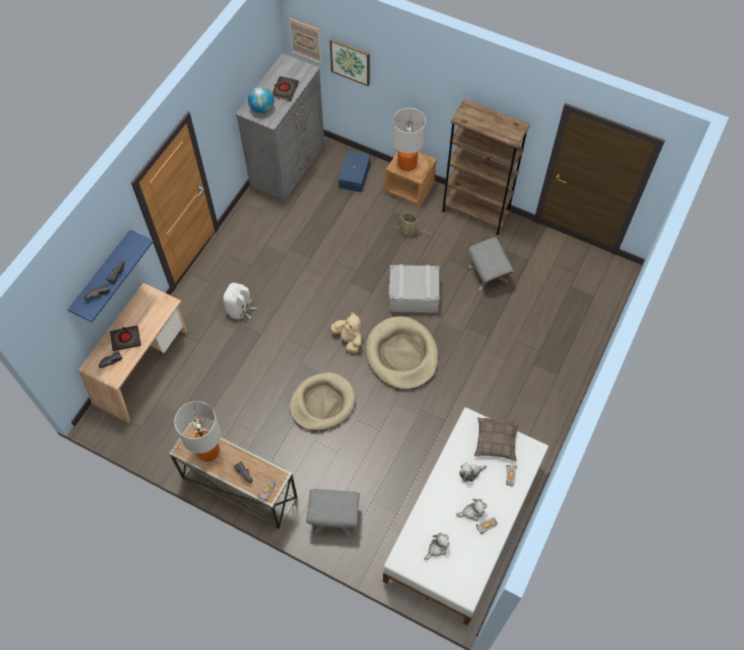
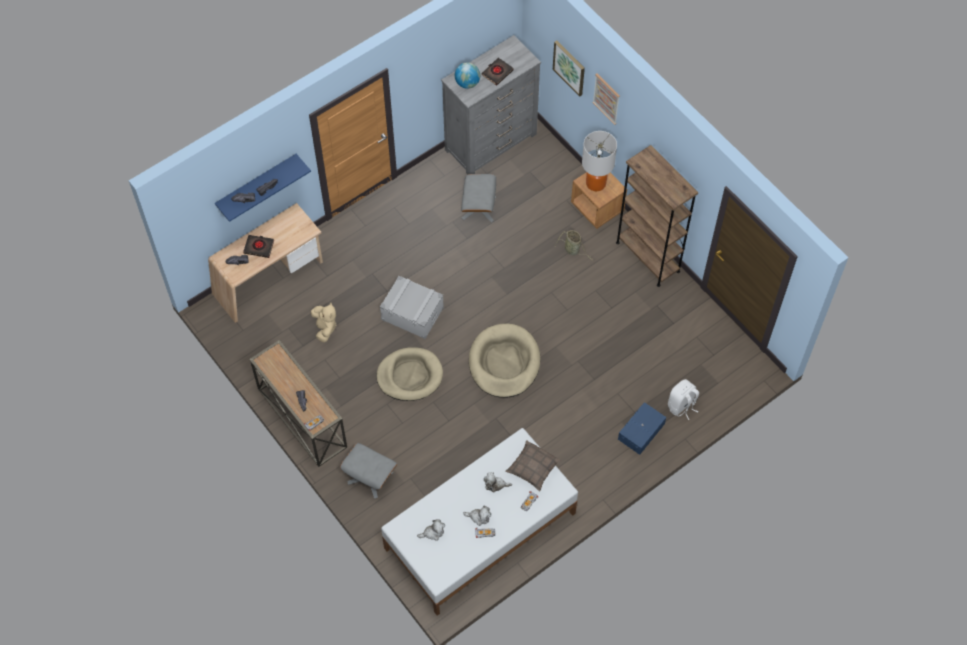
camera: 25 degrees right, 0 degrees up
table lamp [174,401,221,462] -> none
white backpack [223,282,257,319] -> white backpack moved to [668,379,699,420]
picture [288,18,322,64] -> picture moved to [592,74,620,125]
beige plush toy [331,312,361,353] -> beige plush toy moved to [311,302,337,342]
blue storage box [338,150,370,192] -> blue storage box moved to [618,402,666,455]
grey storage box [389,264,440,313] -> grey storage box moved to [380,276,444,339]
grey ottoman [468,237,514,291] -> grey ottoman moved to [461,174,496,222]

